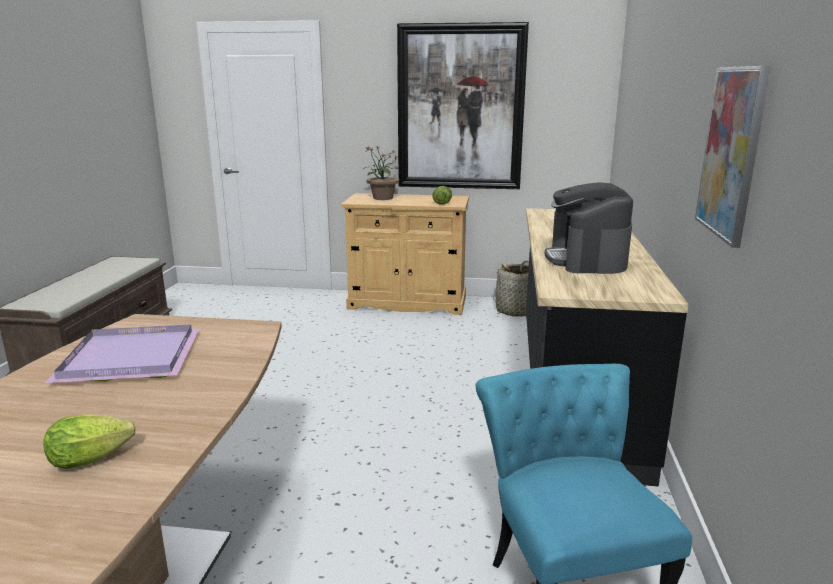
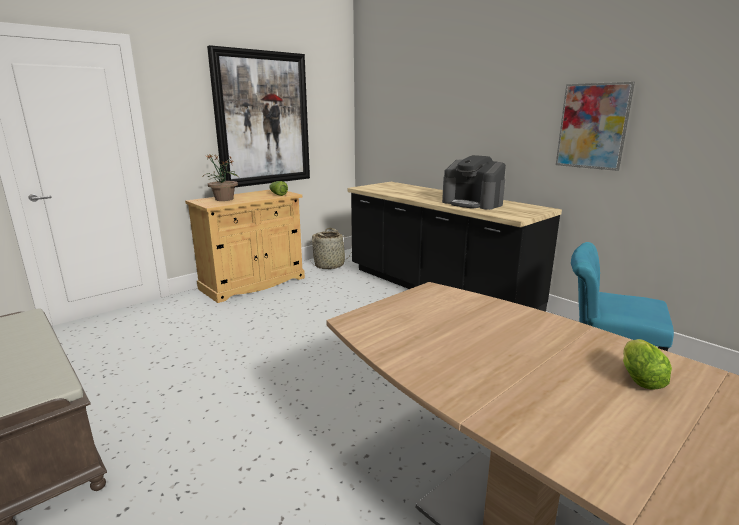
camera: 50 degrees left, 0 degrees up
purple tray [45,324,200,383] -> none

